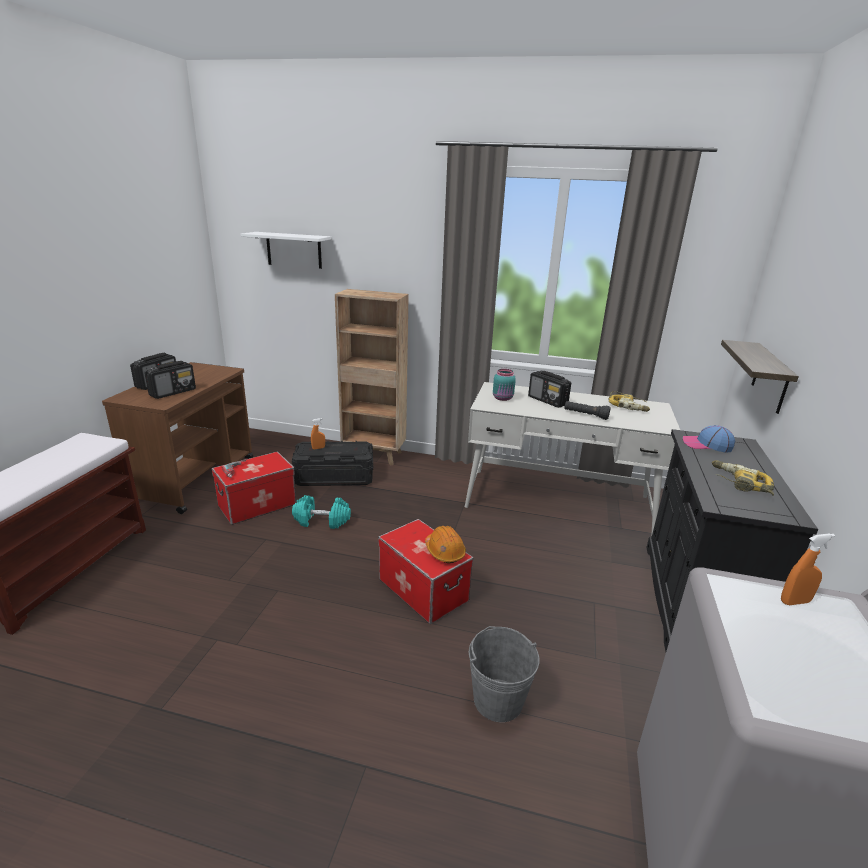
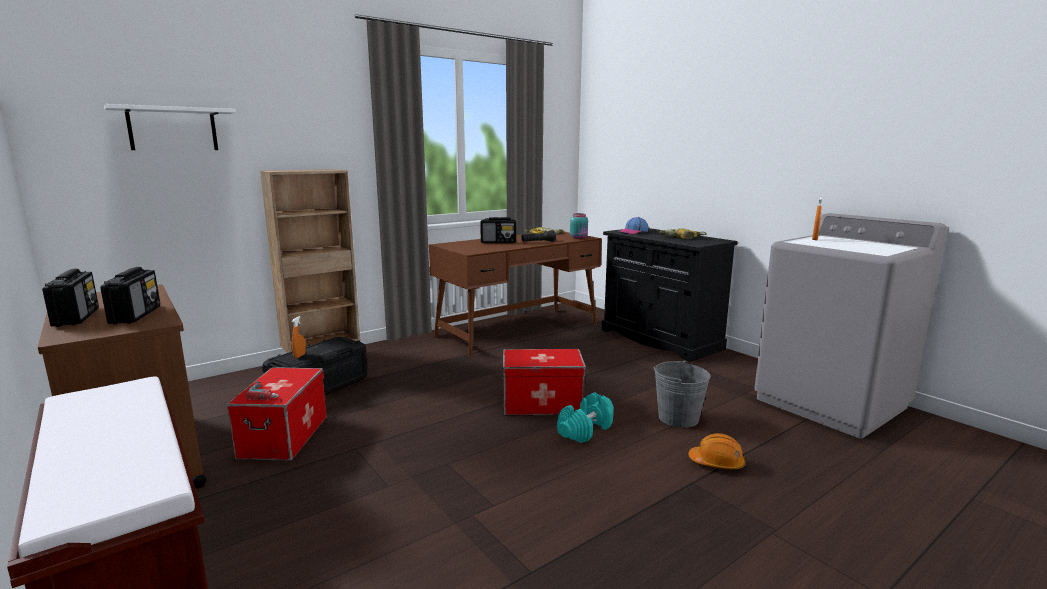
camera: 50 degrees left, 10 degrees down
turquoise dumbbell [292,495,351,529] -> turquoise dumbbell moved to [557,392,614,443]
orange hard hat [425,526,466,563] -> orange hard hat moved to [688,433,746,469]
white desk [465,382,680,537] -> brown desk [429,232,602,357]
turquoise jar [493,369,516,401] -> turquoise jar moved to [570,213,588,239]
shelf [721,340,799,414] -> none

